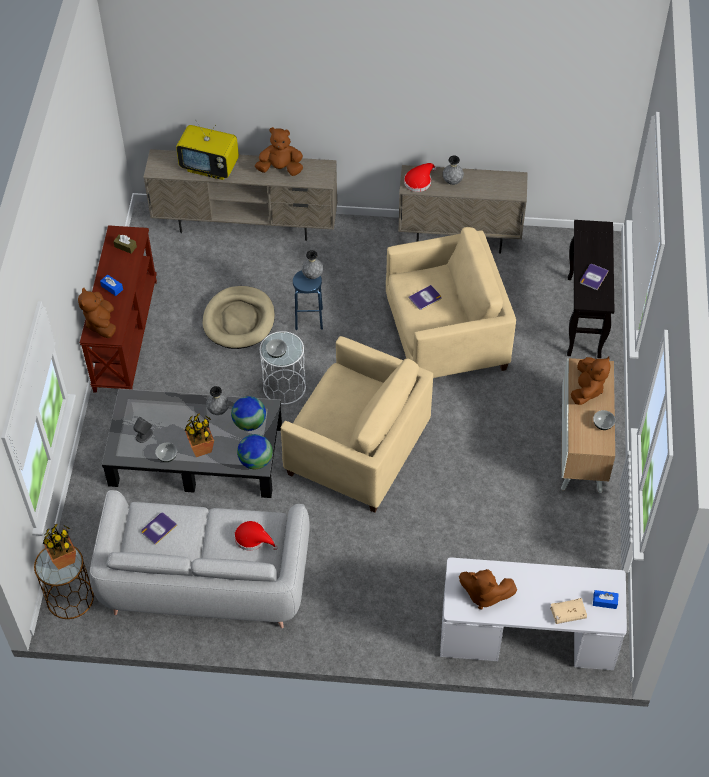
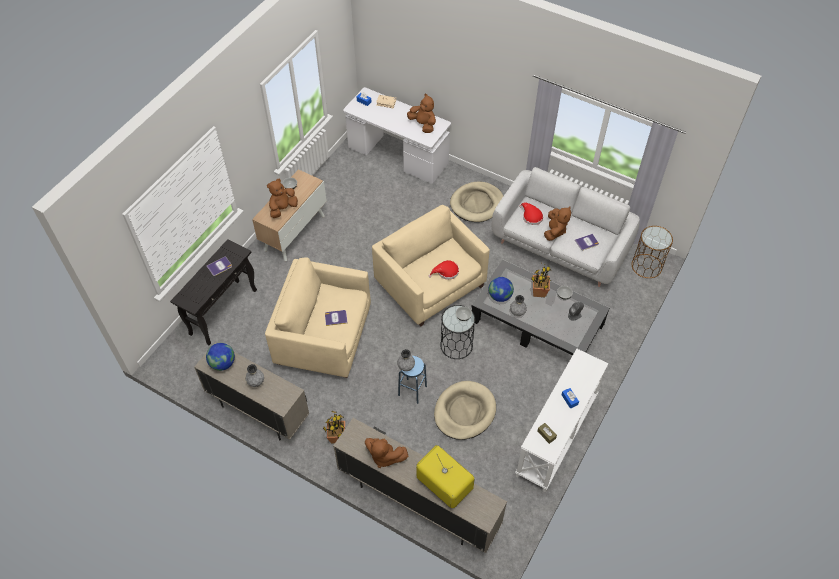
camera: 155 degrees left, 0 degrees up
potted plant [43,524,76,569] -> potted plant moved to [323,411,345,443]
brown plush toy [78,287,116,338] -> brown plush toy moved to [544,207,571,241]
brown console table [79,225,157,393] -> white console table [515,349,608,492]
globe [237,434,273,469] -> globe moved to [206,343,235,371]
white side table [260,331,306,404] -> black side table [440,305,475,359]
red hat [404,163,437,192] -> red hat moved to [429,260,459,280]
none -> beige dog bed [450,182,503,222]

